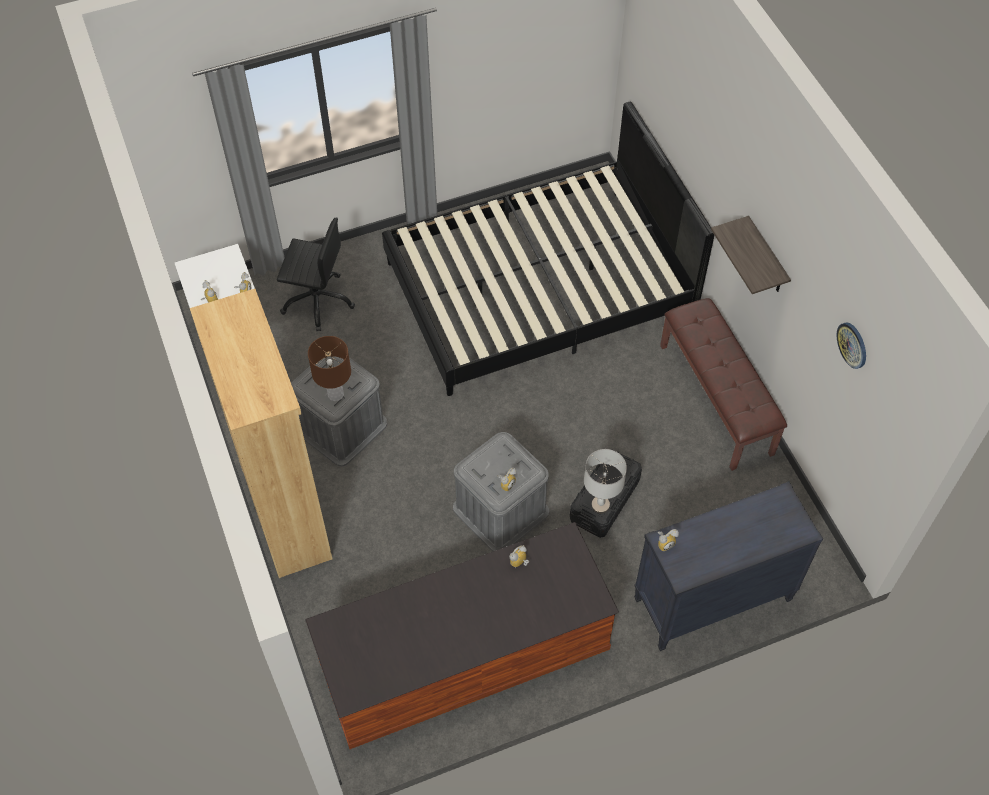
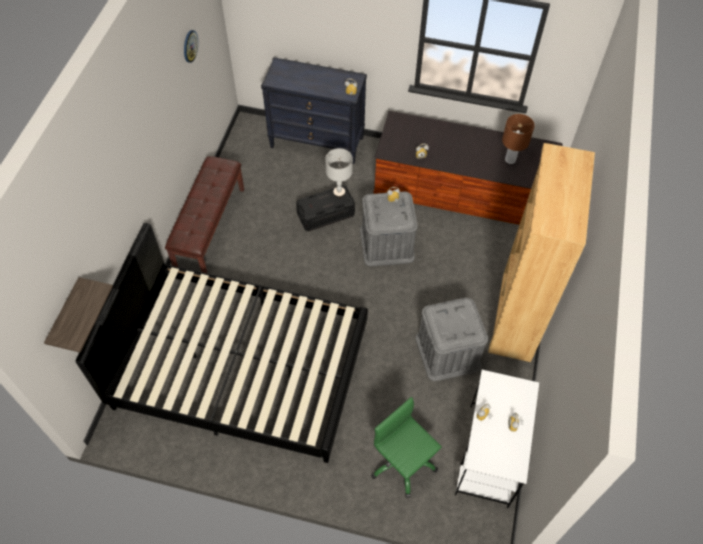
camera: 145 degrees left, 0 degrees up
black office chair [277,218,355,331] -> green office chair [371,397,442,498]
brown table lamp [308,336,351,401] -> brown table lamp moved to [502,114,535,164]
shelf [711,216,791,294] -> shelf moved to [44,277,113,352]

